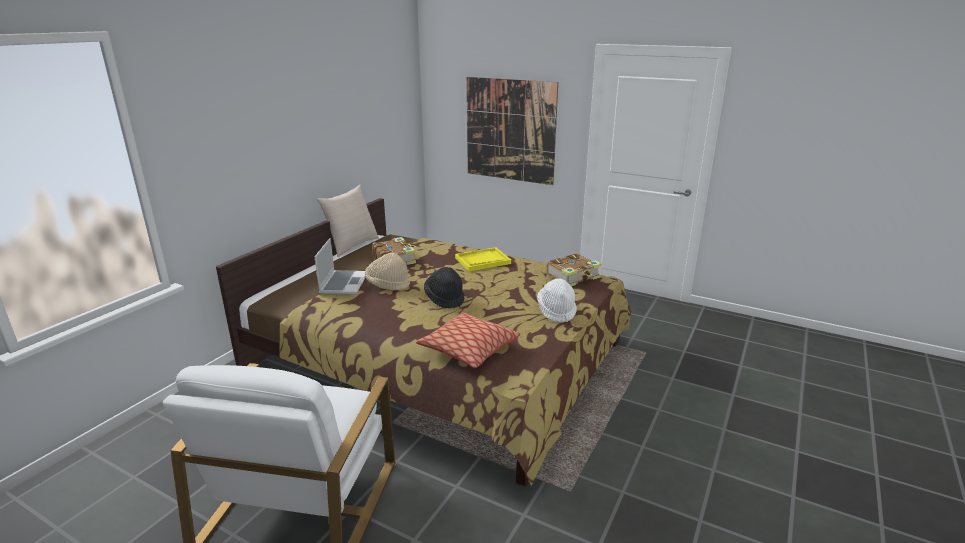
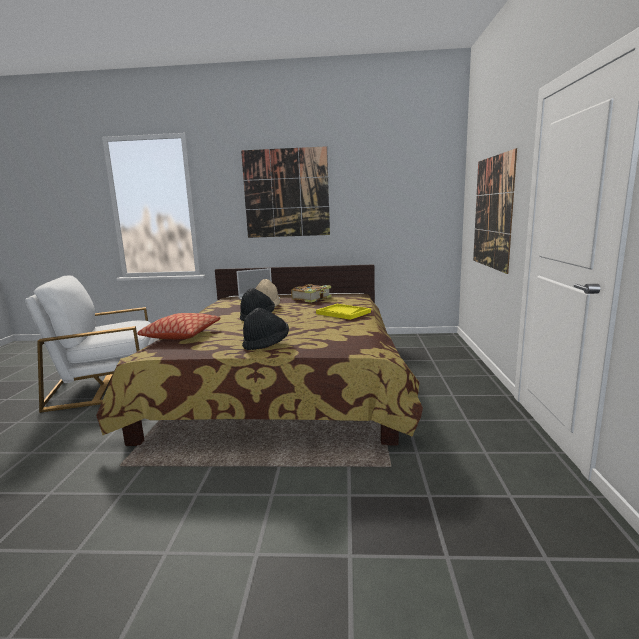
camera: 65 degrees right, 10 degrees down
beige pillow [316,185,379,257] -> none
white hat [537,278,577,322] -> black hat [242,308,289,350]
book [547,253,602,286] -> none
none -> picture [241,146,330,238]

